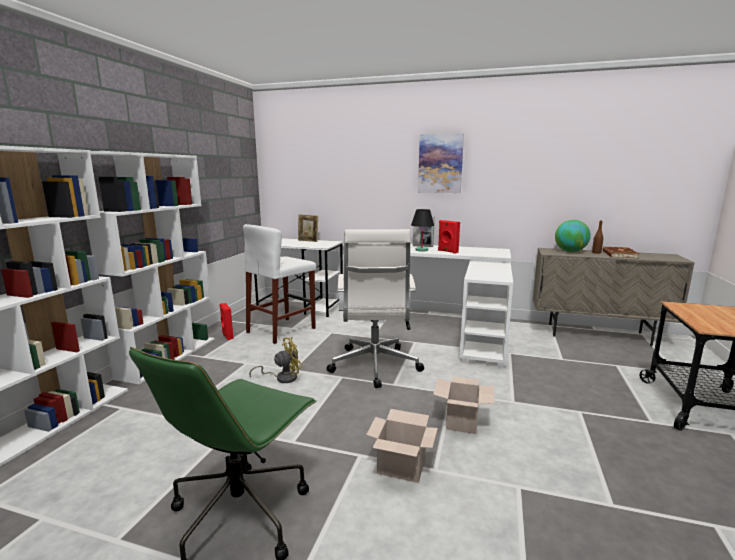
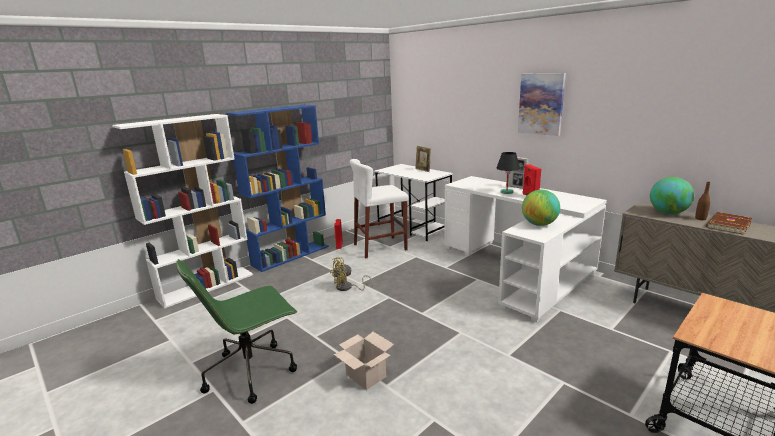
camera: 30 degrees right, 5 degrees up
white bookcase [86,151,215,384] -> blue bookcase [226,105,329,272]
yellow fan [249,337,302,383] -> yellow fan turned 150 degrees clockwise [330,257,373,291]
white office chair [326,229,424,388] -> none
cardboard box [433,376,494,434] -> none
none -> globe [522,190,560,226]

